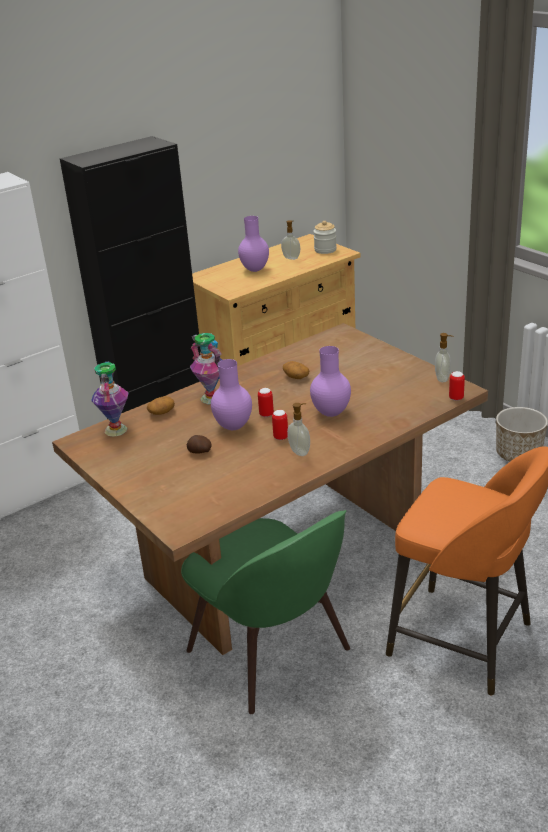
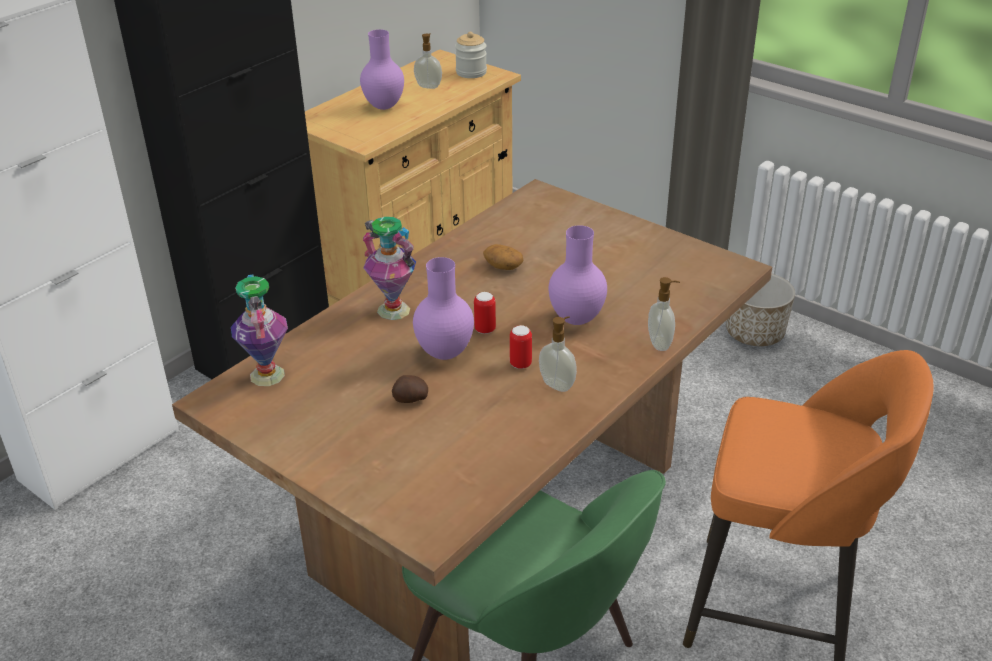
camera: 15 degrees left, 5 degrees up
potato [147,396,175,415] -> none
soap dispenser [435,333,454,382] -> soap dispenser moved to [648,277,680,351]
can [449,371,465,401] -> none

